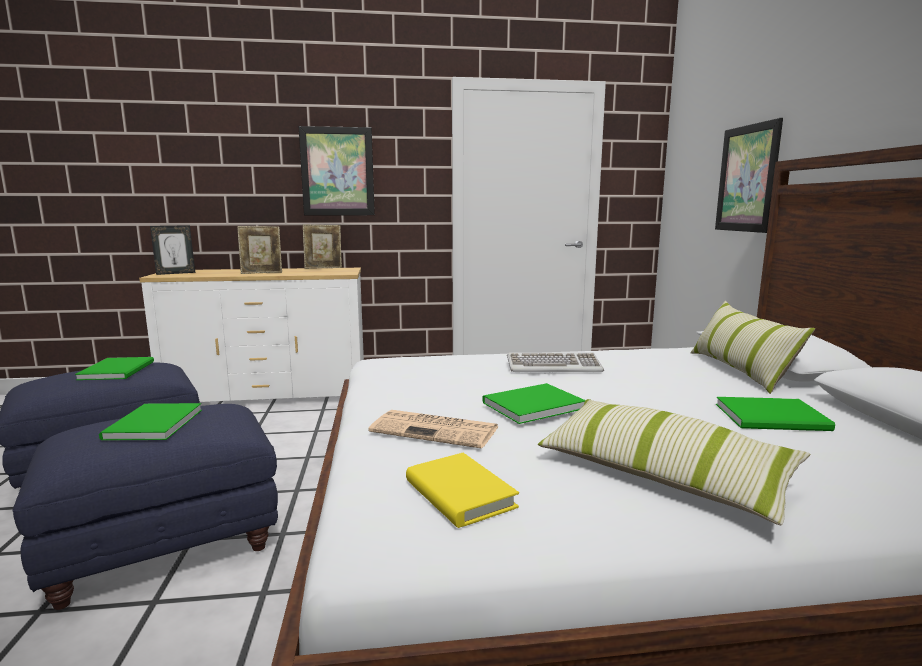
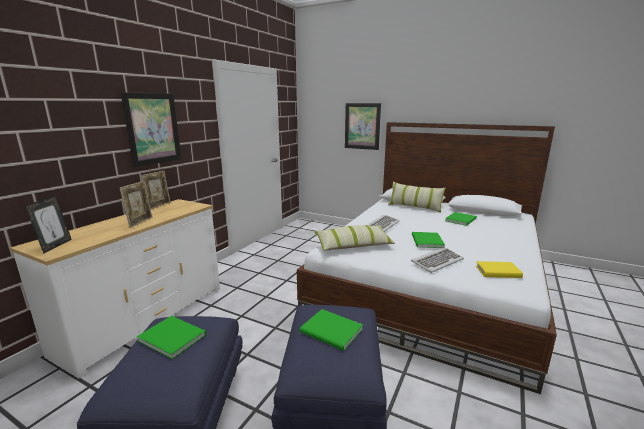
camera: 55 degrees left, 5 degrees up
newspaper [368,410,499,449] -> keyboard [411,248,464,273]
pillow [538,399,810,525] -> pillow moved to [314,225,395,251]

